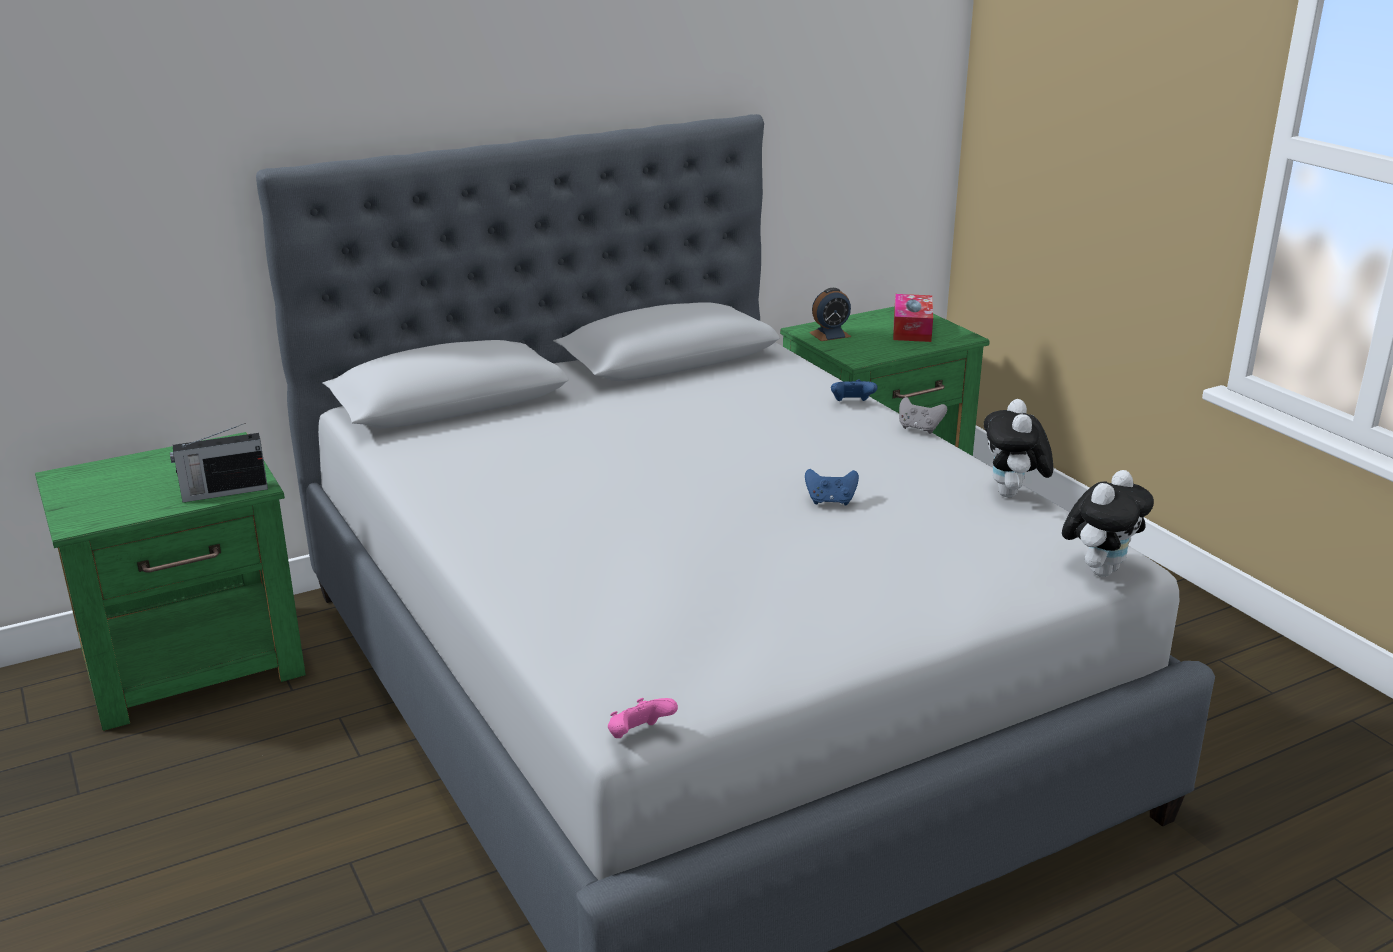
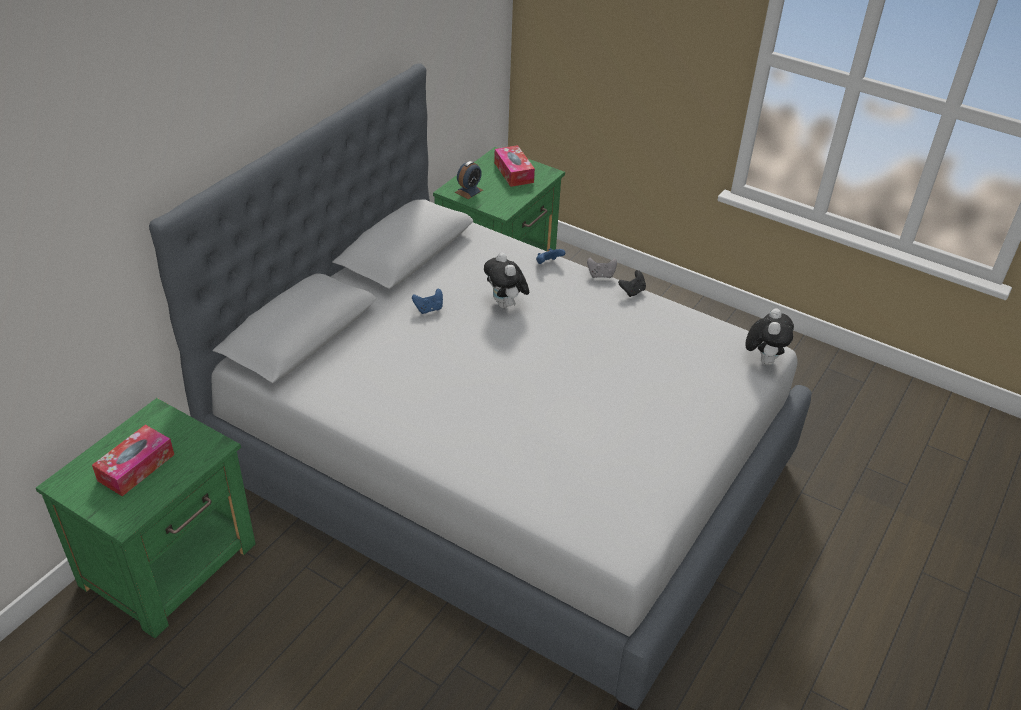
camera: 30 degrees left, 15 degrees up
radio [170,423,268,502] -> none
pink game controller [608,698,678,738] -> none
blue game controller [805,469,859,506] -> blue game controller moved to [412,289,443,314]
plush toy [984,399,1053,497] -> plush toy moved to [484,253,529,308]
none -> tissue box [92,424,174,496]
none -> black game controller [618,270,646,297]

